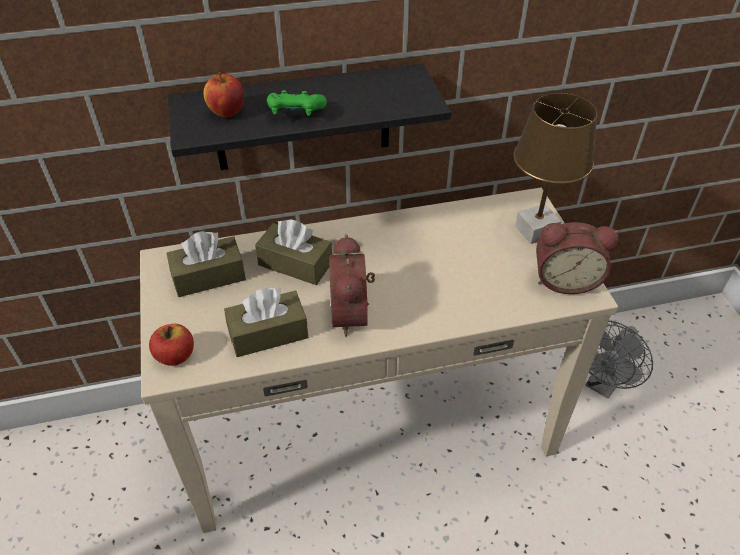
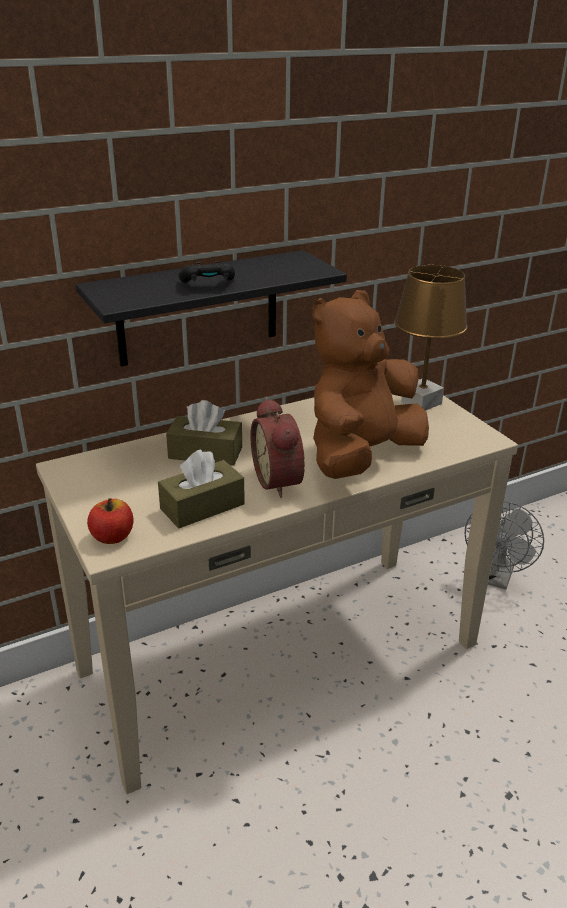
camera: 15 degrees left, 15 degrees down
brown tissue box [167,231,246,297] -> none
apple [203,72,244,117] -> none
green game controller [267,90,327,116] -> black game controller [179,261,235,283]
alarm clock [536,222,619,294] -> none
none -> brown plush toy [312,290,429,479]

